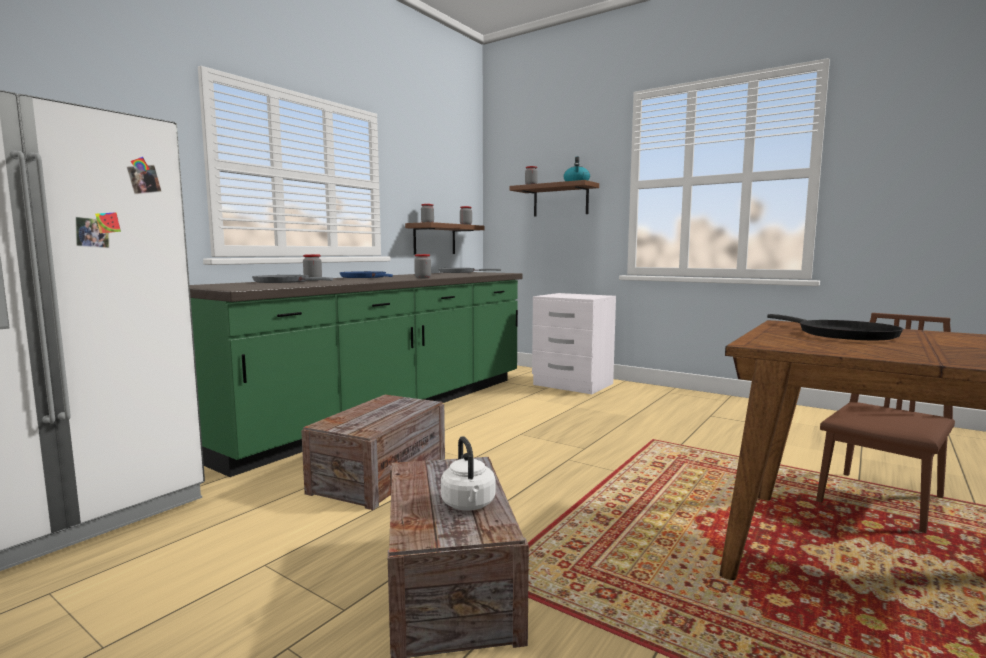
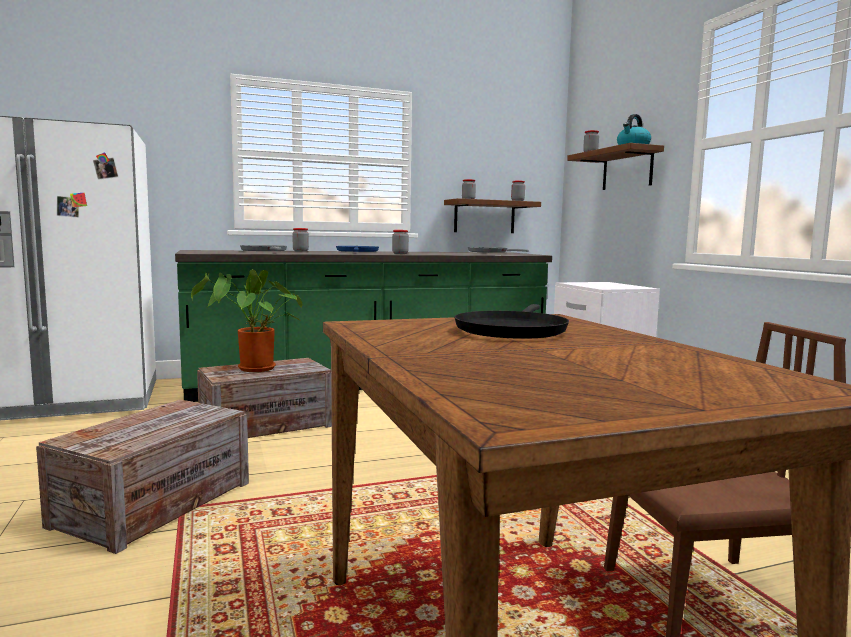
camera: 35 degrees right, 0 degrees up
white kettle [441,436,495,511] -> none
none -> potted plant [191,269,303,372]

